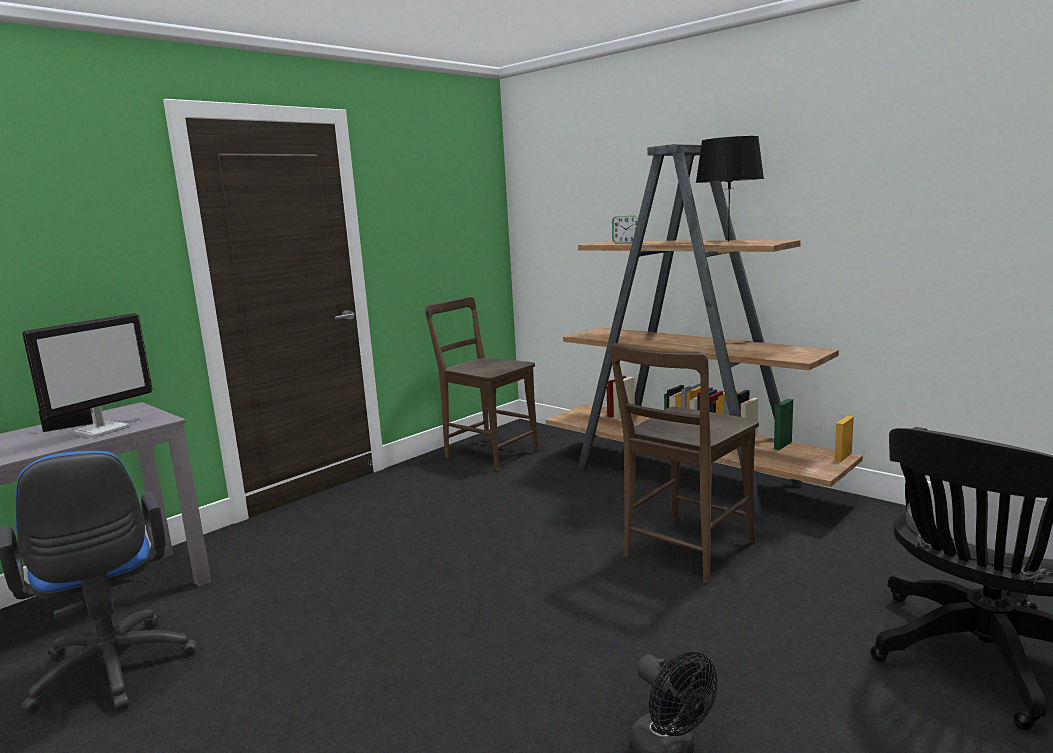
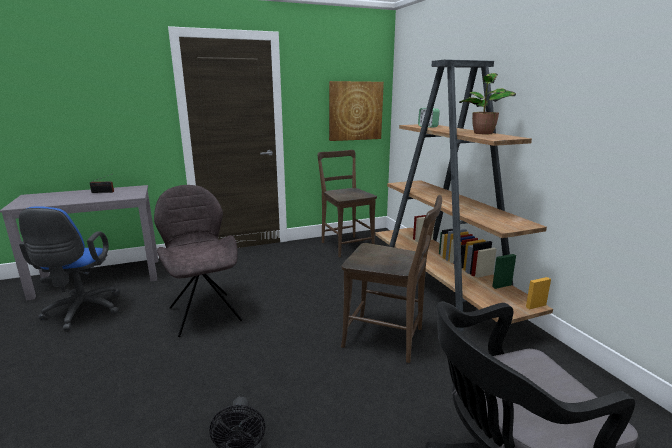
camera: 25 degrees right, 5 degrees up
monitor [22,313,153,438] -> none
brown chair [610,343,759,583] -> brown chair turned 135 degrees counterclockwise [341,195,442,363]
black table lamp [696,136,764,242] -> potted plant [459,73,516,134]
none -> grey chair [154,185,242,337]
none -> picture [329,81,384,141]

